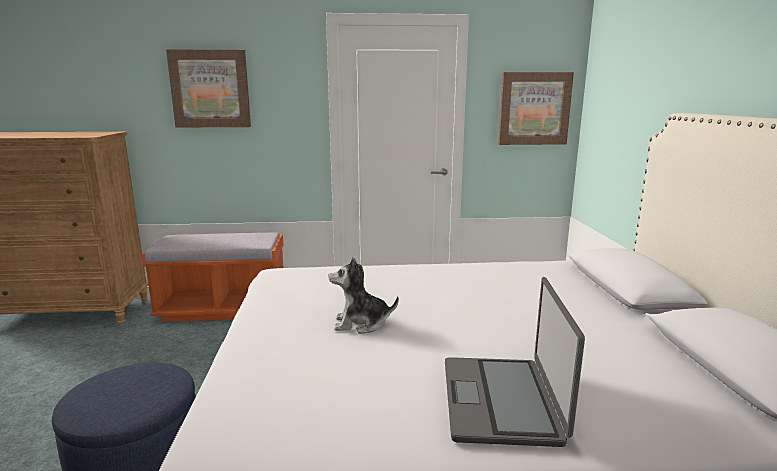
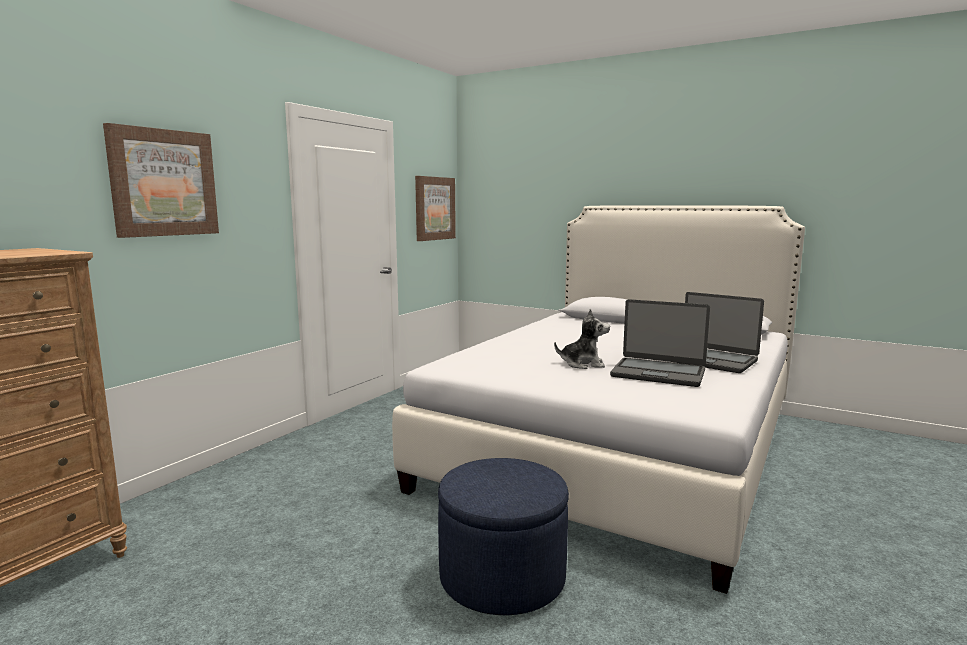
camera: 55 degrees left, 5 degrees down
orange bench [142,232,284,322] -> none
plush toy [328,257,399,334] -> plush toy turned 120 degrees counterclockwise [554,309,610,369]
none -> laptop [610,299,710,387]

